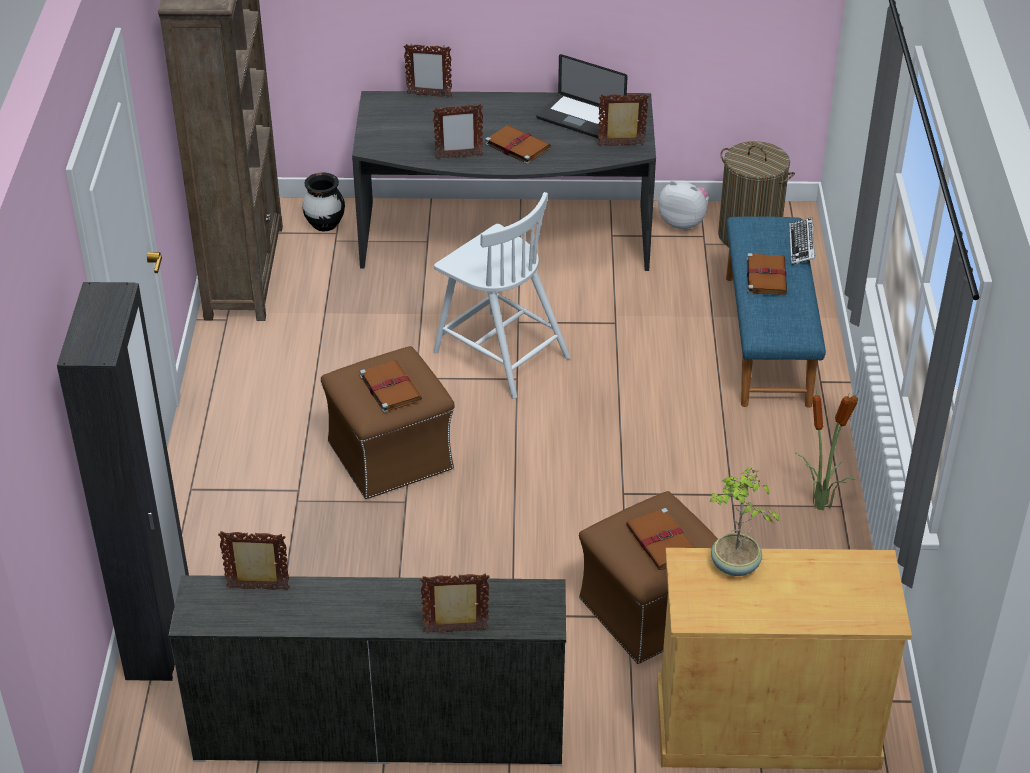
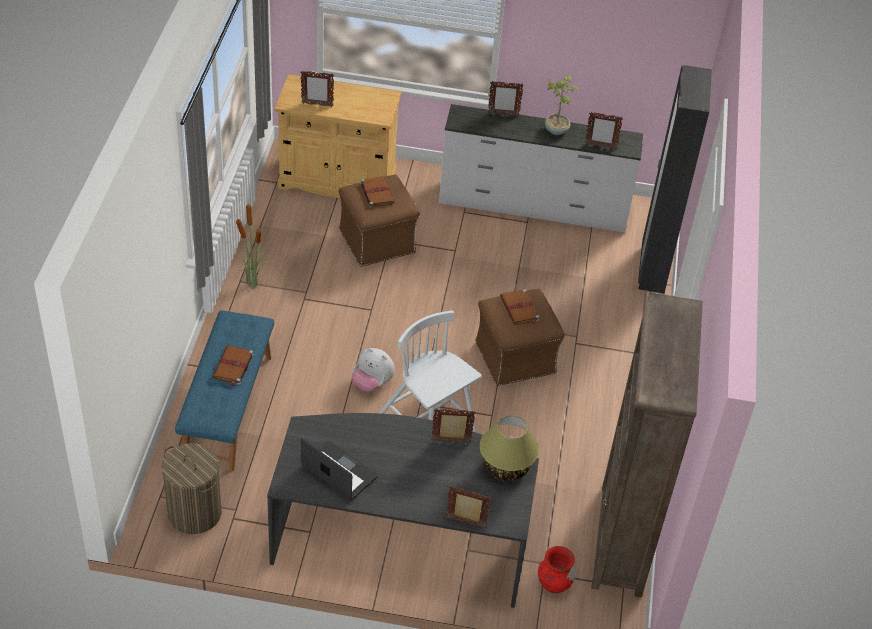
camera: 175 degrees left, 5 degrees up
black vase [302,173,345,231] -> red vase [538,546,576,593]
brown book [485,125,551,164] -> none
picture frame [598,94,649,146] -> picture frame moved to [300,71,334,107]
plush toy [658,181,709,231] -> plush toy moved to [352,348,395,392]
potted plant [709,467,780,576] -> potted plant moved to [545,77,580,135]
keyboard [789,217,816,265] -> none
none -> table lamp [480,415,539,481]

